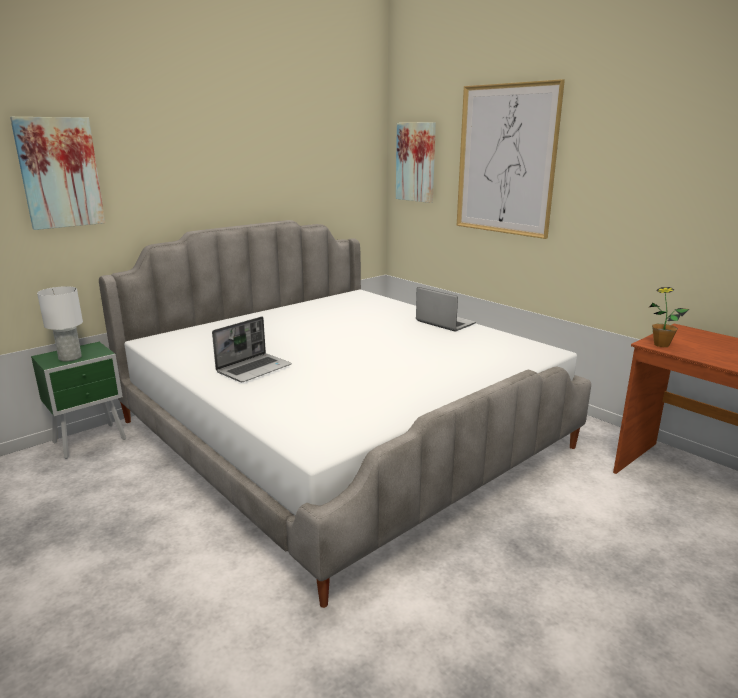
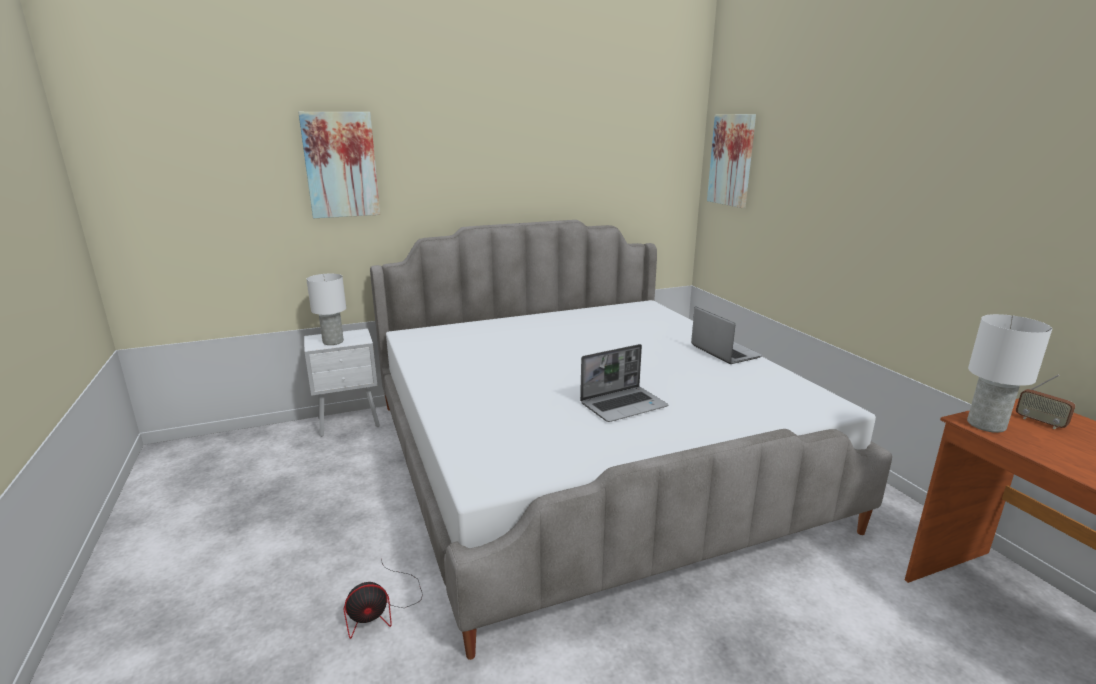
camera: 20 degrees right, 0 degrees up
green nightstand [31,342,126,459] -> white nightstand [304,329,380,437]
laptop [212,317,292,382] -> laptop moved to [580,344,669,422]
picture [457,79,565,239] -> none
potted plant [650,287,689,347] -> white table lamp [967,314,1052,433]
none -> fan [344,559,423,639]
none -> radio [1016,375,1076,429]

